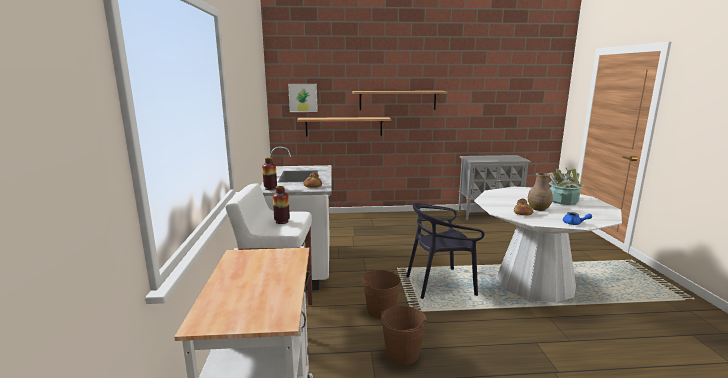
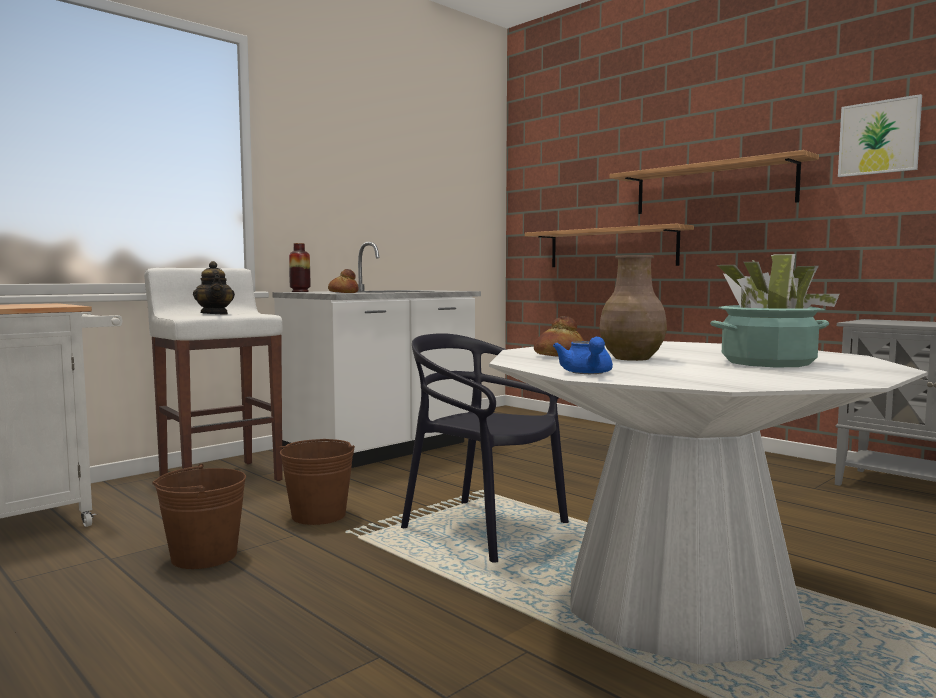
camera: 50 degrees right, 10 degrees down
vase [273,186,290,224] -> teapot [193,261,235,314]
picture [288,84,318,112] -> picture moved to [838,94,922,177]

